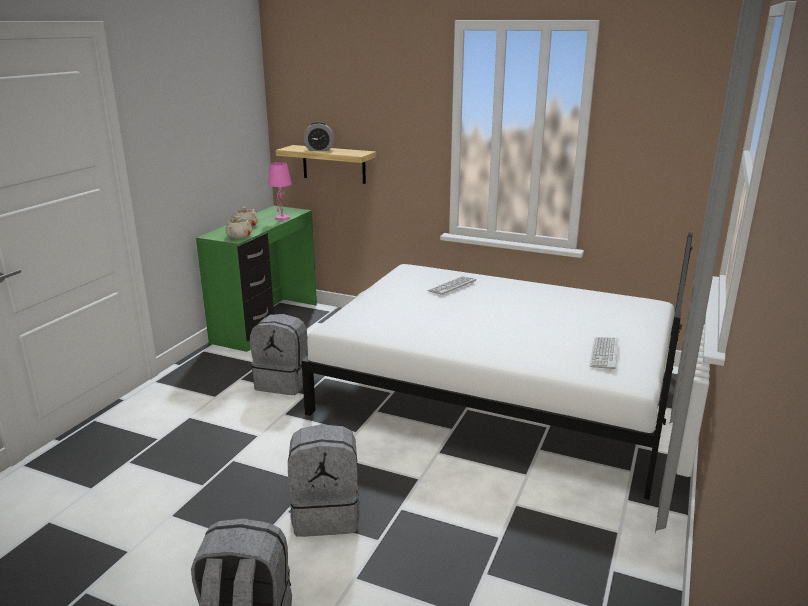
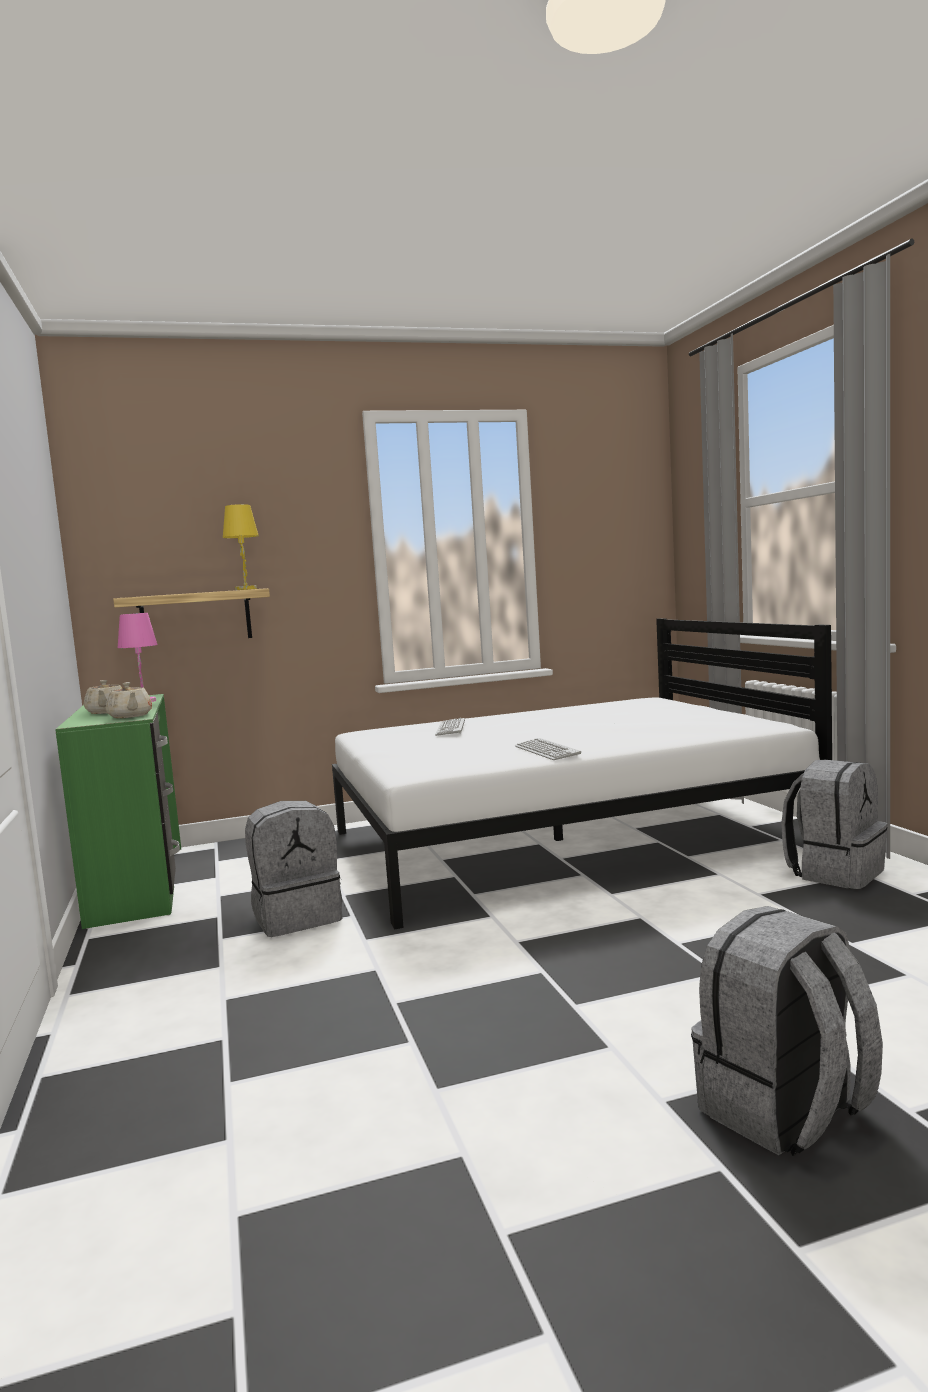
camera: 40 degrees left, 15 degrees down
grey backpack [288,424,360,537] -> grey backpack moved to [781,760,888,889]
alarm clock [304,122,334,151] -> none
keyboard [589,337,618,369] -> keyboard moved to [515,738,581,760]
none -> yellow table lamp [223,504,259,590]

